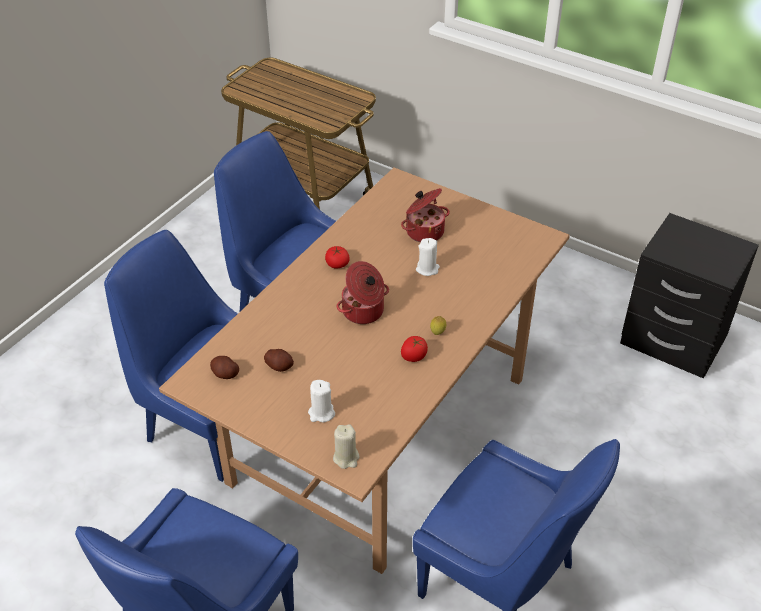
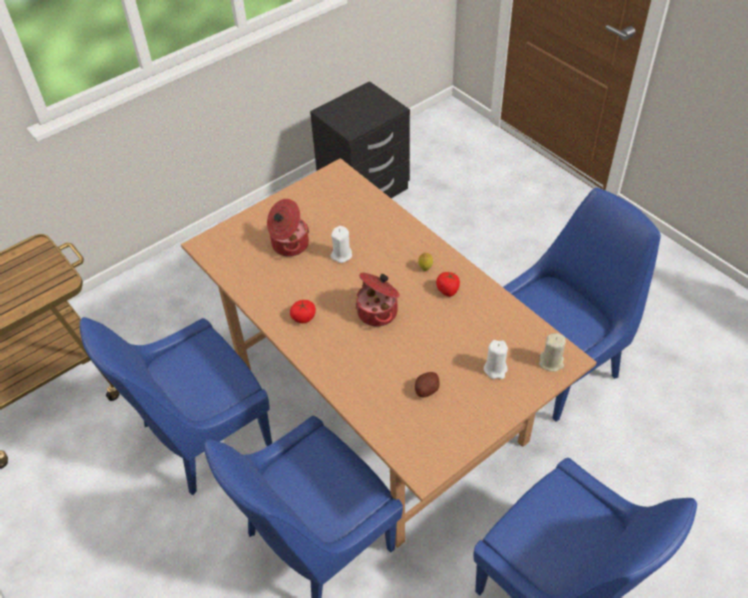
camera: 70 degrees left, 5 degrees up
potato [210,356,239,379] -> none

